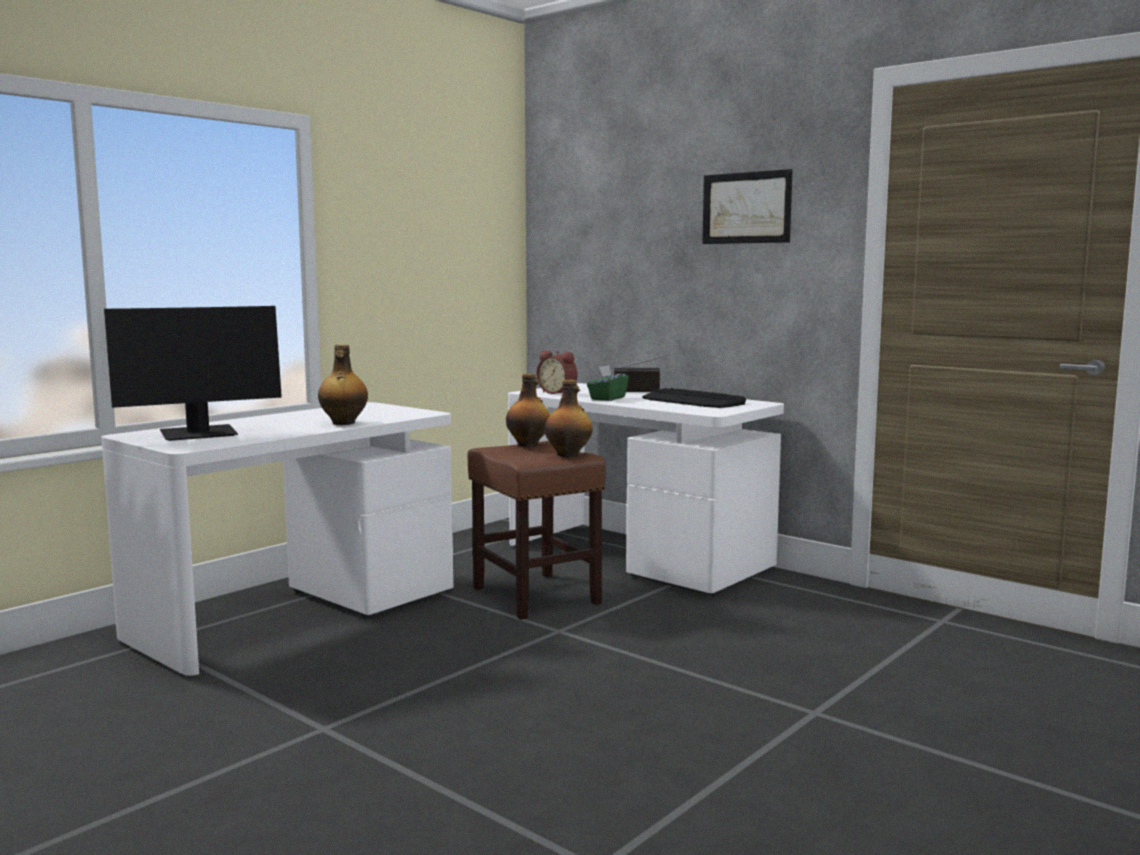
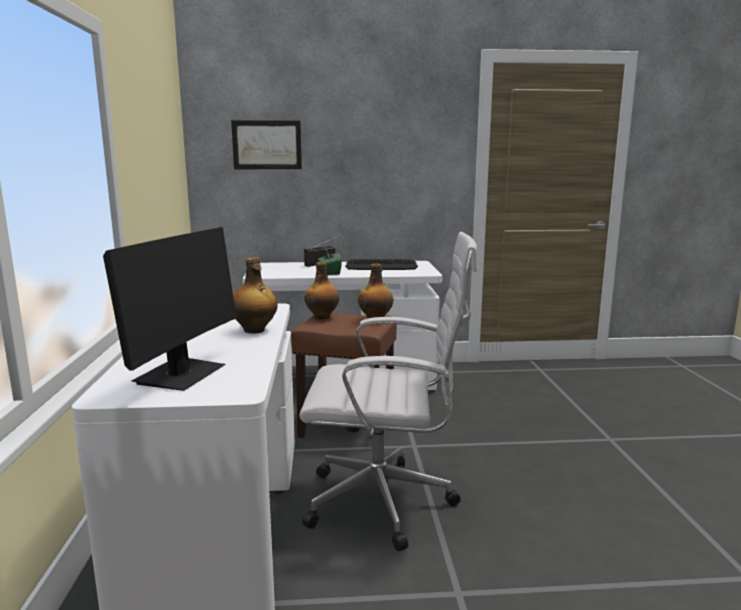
camera: 45 degrees left, 5 degrees up
alarm clock [537,350,577,394] -> none
picture [702,169,793,244] -> picture moved to [231,120,302,169]
none -> white office chair [299,232,477,551]

